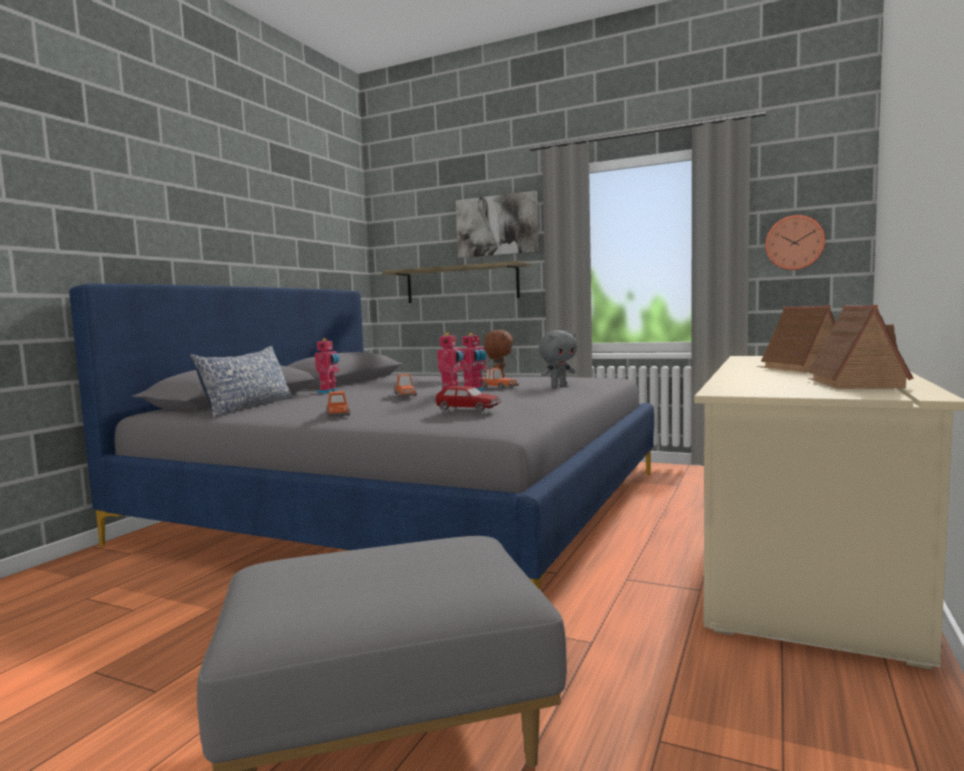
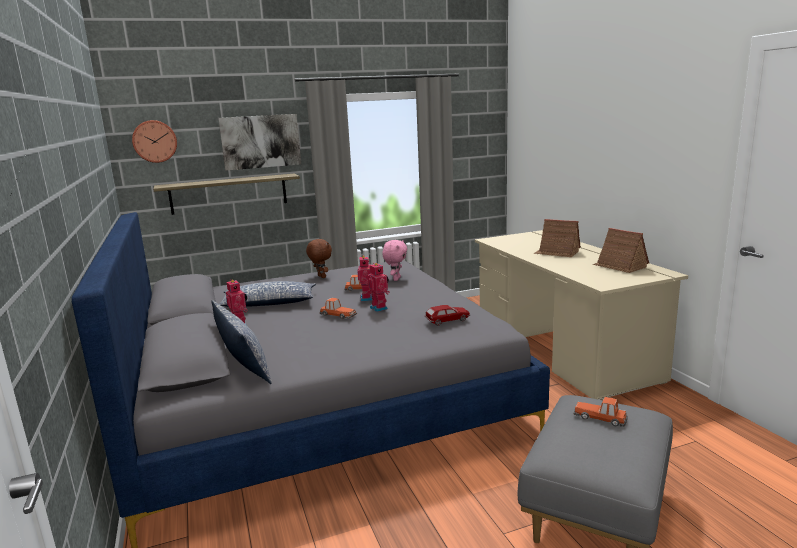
camera: 45 degrees left, 10 degrees up
toy car [326,391,350,417] -> toy car moved to [573,397,628,427]
grey plush toy [539,330,577,387] -> pink plush toy [382,240,407,281]
wall clock [765,215,825,270] -> wall clock moved to [132,120,177,163]
none -> pillow [219,281,316,307]

